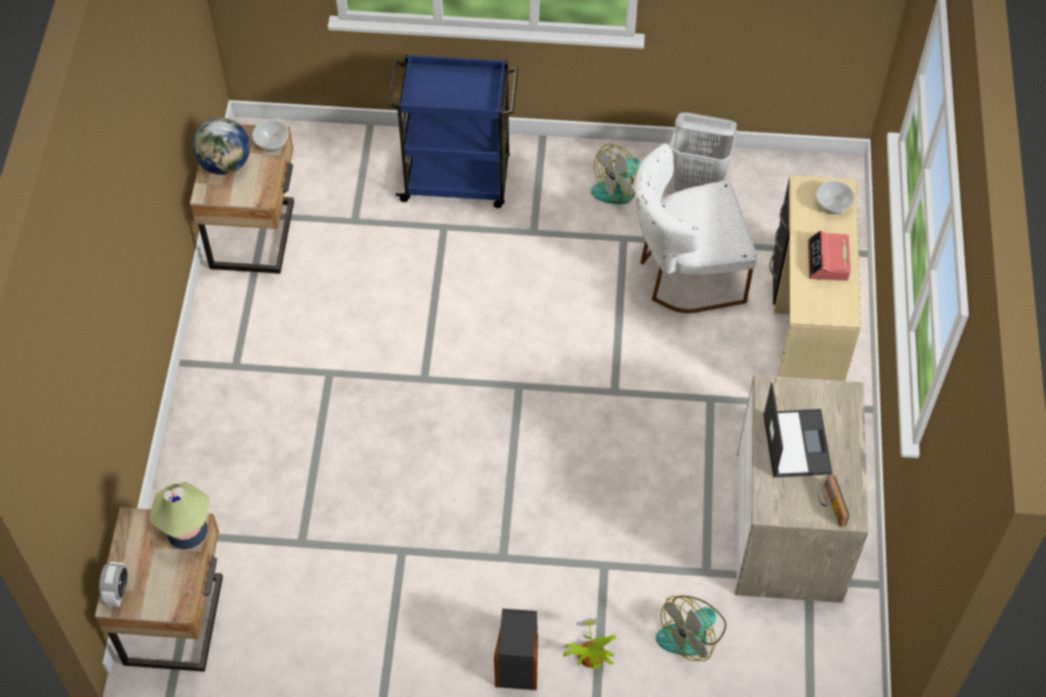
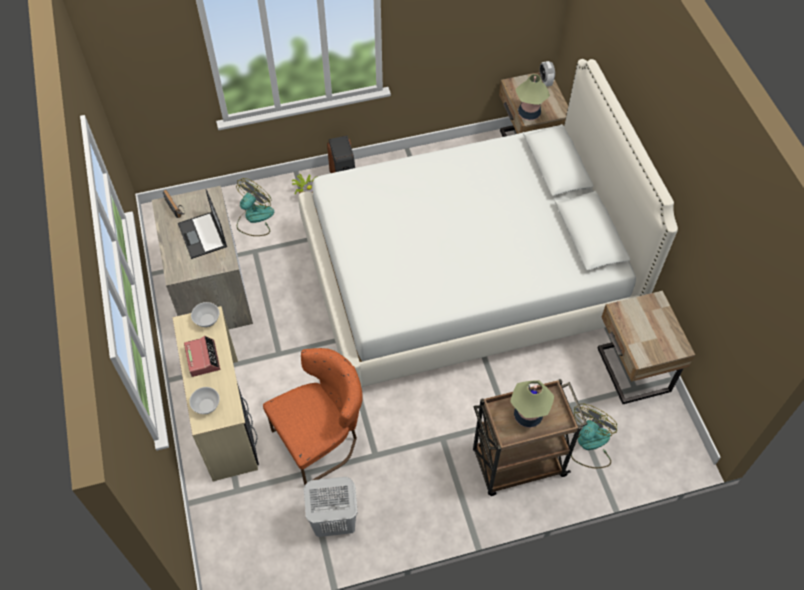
camera: 160 degrees right, 0 degrees up
globe [193,118,250,175] -> none
bowl [252,120,289,151] -> bowl moved to [191,302,219,327]
blue cart [387,54,518,208] -> brown cart [473,379,587,496]
fan [591,144,641,204] -> fan moved to [571,404,617,468]
white chair [635,143,757,313] -> orange chair [263,348,363,485]
none -> white bed [298,59,678,387]
none -> table lamp [510,380,554,428]

